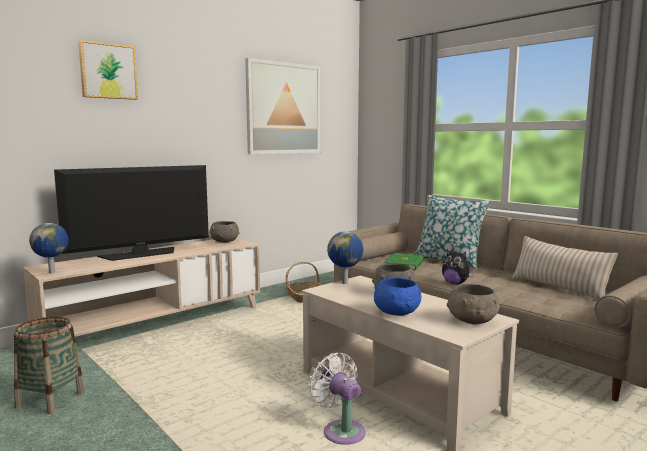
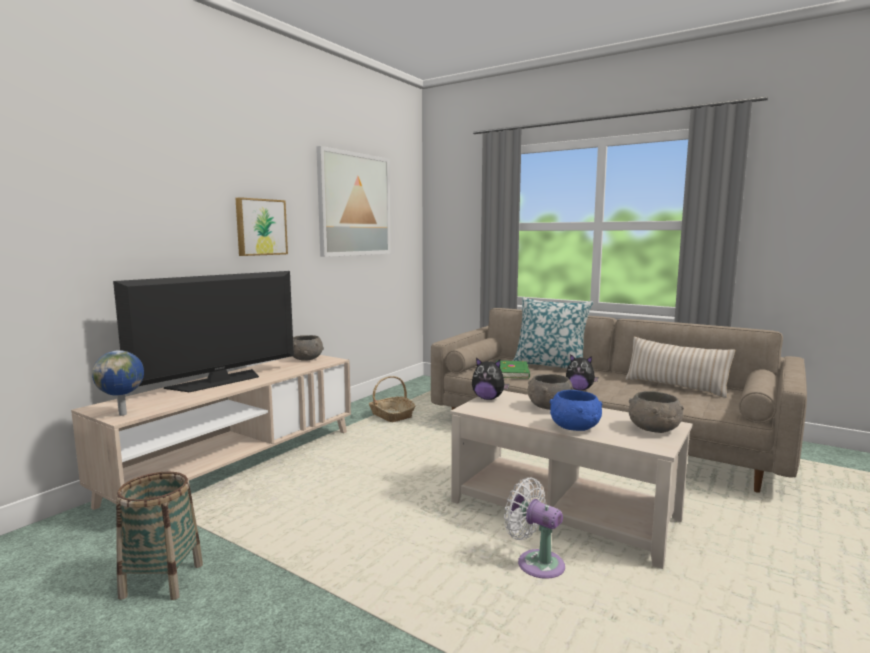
camera: 15 degrees left, 0 degrees up
picture [78,40,138,100] -> picture moved to [235,197,288,256]
globe [327,231,364,284] -> plush toy [472,358,509,400]

